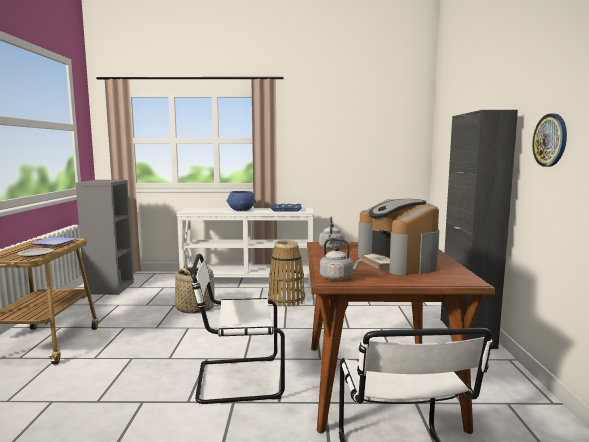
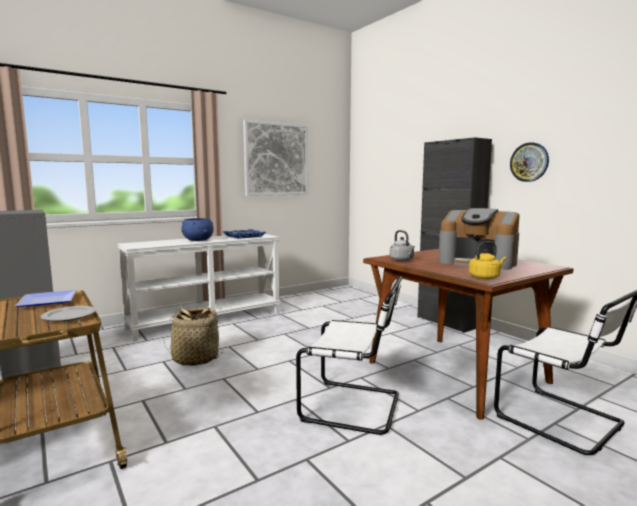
camera: 35 degrees left, 0 degrees up
white chair [190,254,285,404] -> white chair turned 120 degrees counterclockwise [296,276,402,435]
basket [268,240,305,307] -> none
grey kettle [320,238,362,280] -> yellow kettle [469,242,506,279]
none -> picture [243,120,308,196]

